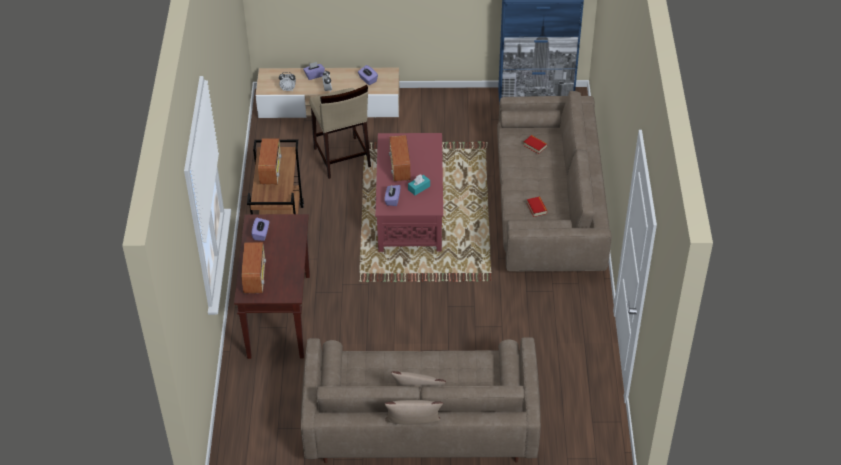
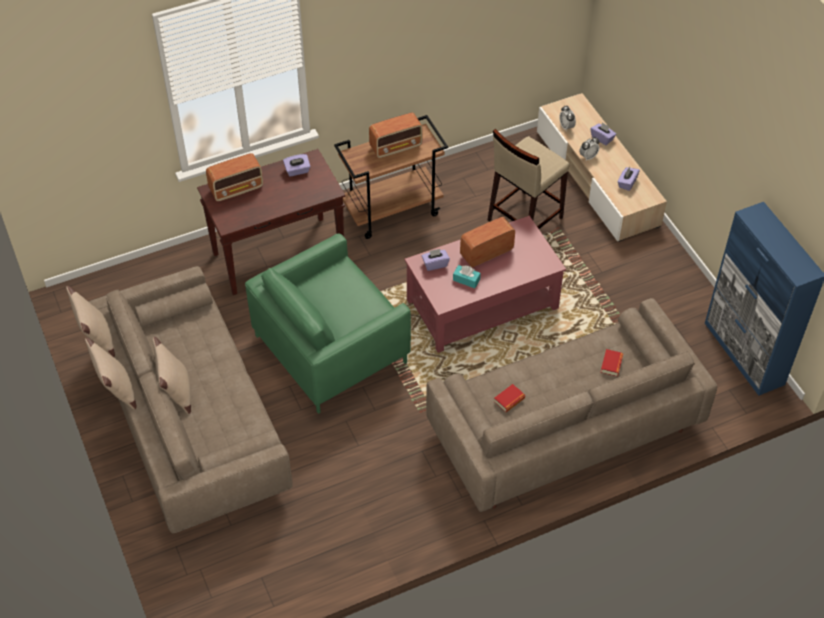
camera: 65 degrees right, 5 degrees up
none -> beige pillow [66,286,115,357]
none -> green armchair [245,233,411,414]

